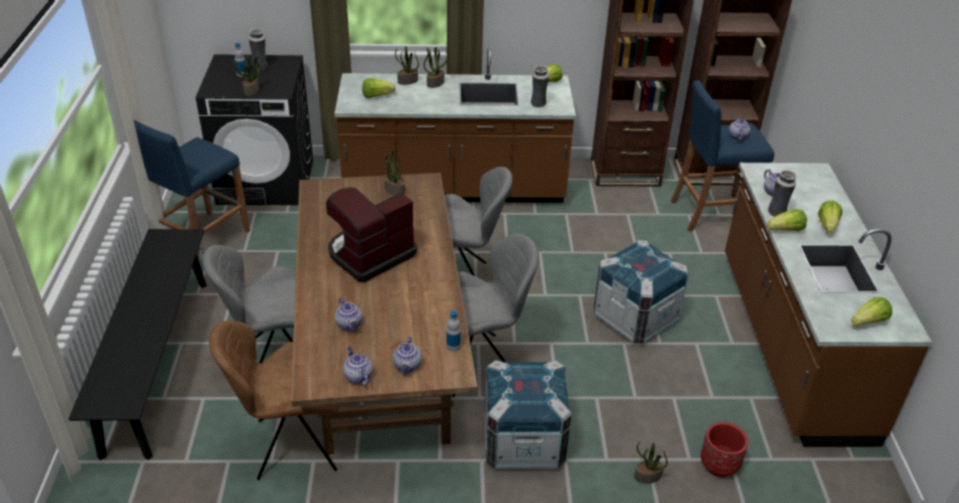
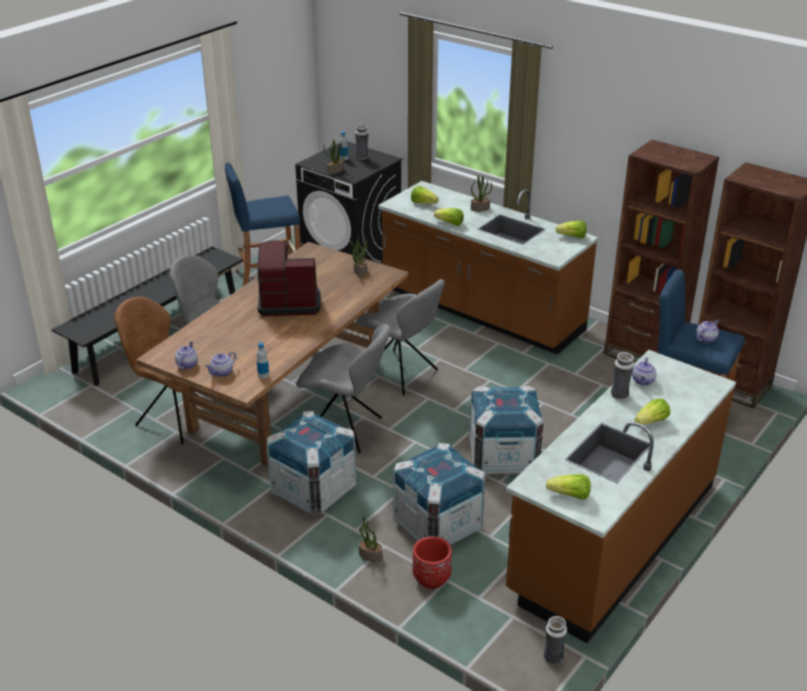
camera: 40 degrees right, 5 degrees down
teapot [335,298,363,331] -> none
potted plant [395,46,419,85] -> none
vase [531,65,549,107] -> vase moved to [543,616,567,665]
lettuce [767,209,807,231] -> lettuce moved to [434,208,464,226]
none -> crate [393,443,485,545]

